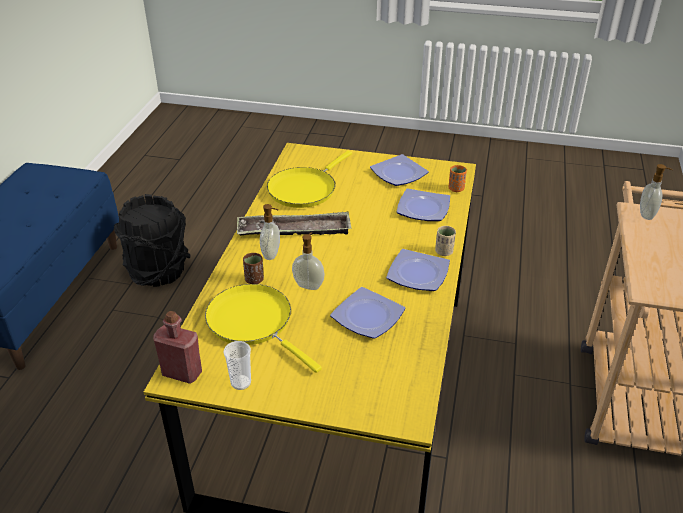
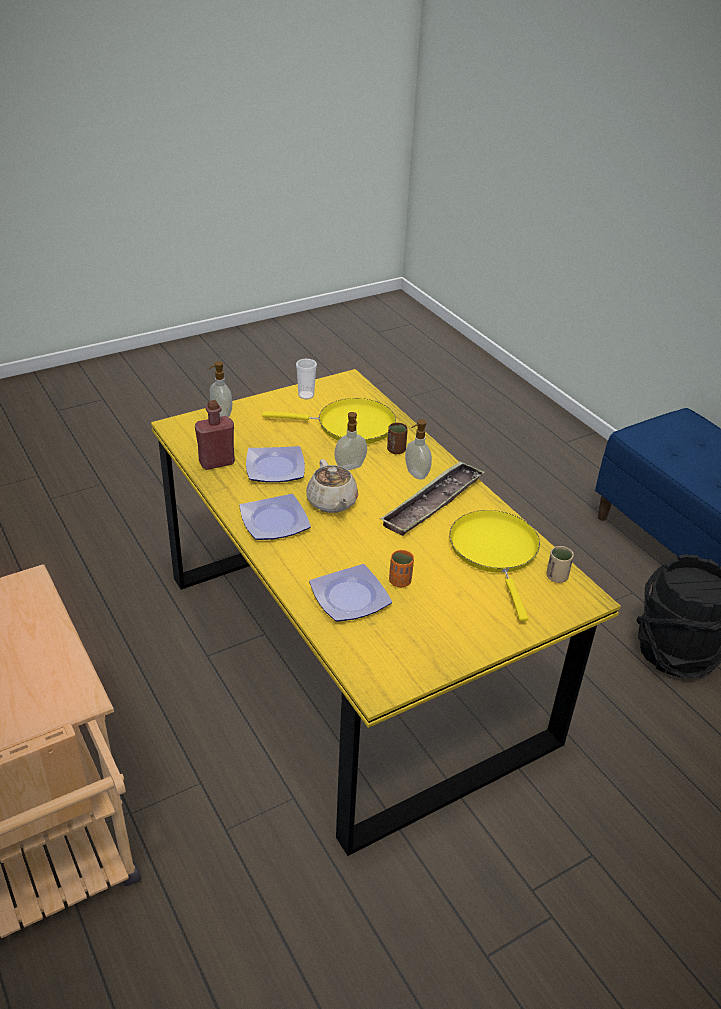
camera: 135 degrees right, 0 degrees up
red bottle [153,311,202,384] -> red bottle moved to [195,400,235,470]
plate [370,154,429,186] -> none
beige cup [435,226,456,256] -> beige cup moved to [546,546,573,583]
orange cup [449,165,467,192] -> orange cup moved to [389,550,414,587]
soap dispenser [640,164,673,220] -> soap dispenser moved to [208,361,232,417]
none -> beige teapot [306,459,358,513]

